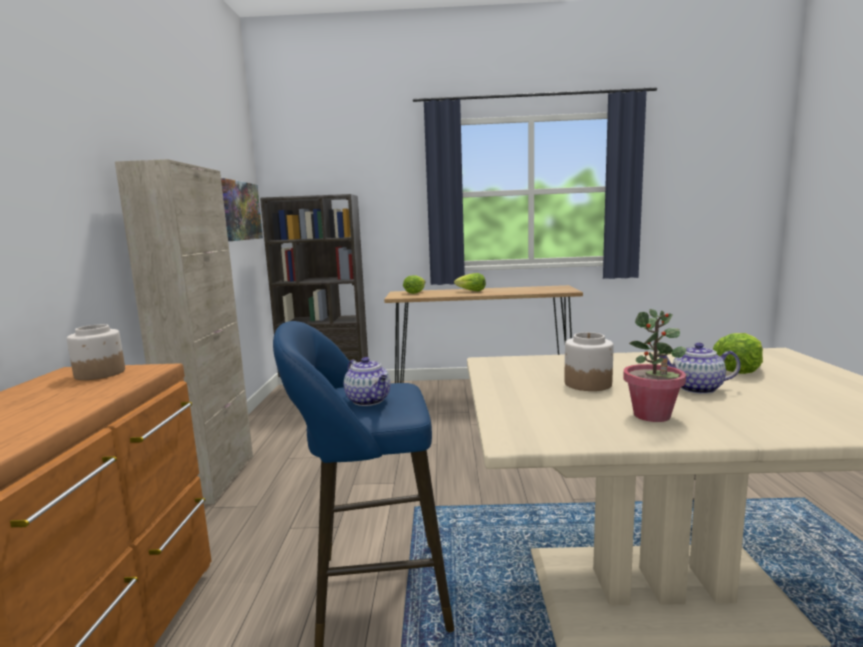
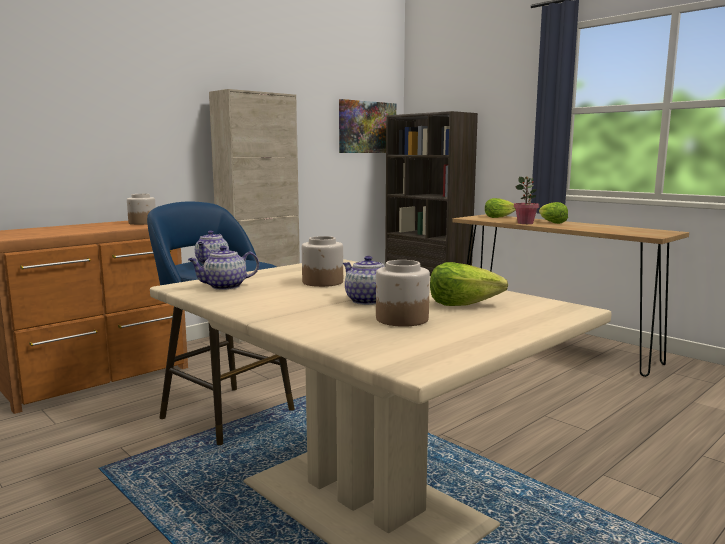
camera: 45 degrees right, 0 degrees up
potted plant [623,309,687,422] -> potted plant moved to [514,176,539,224]
none -> teapot [188,246,259,290]
none -> jar [376,260,430,327]

